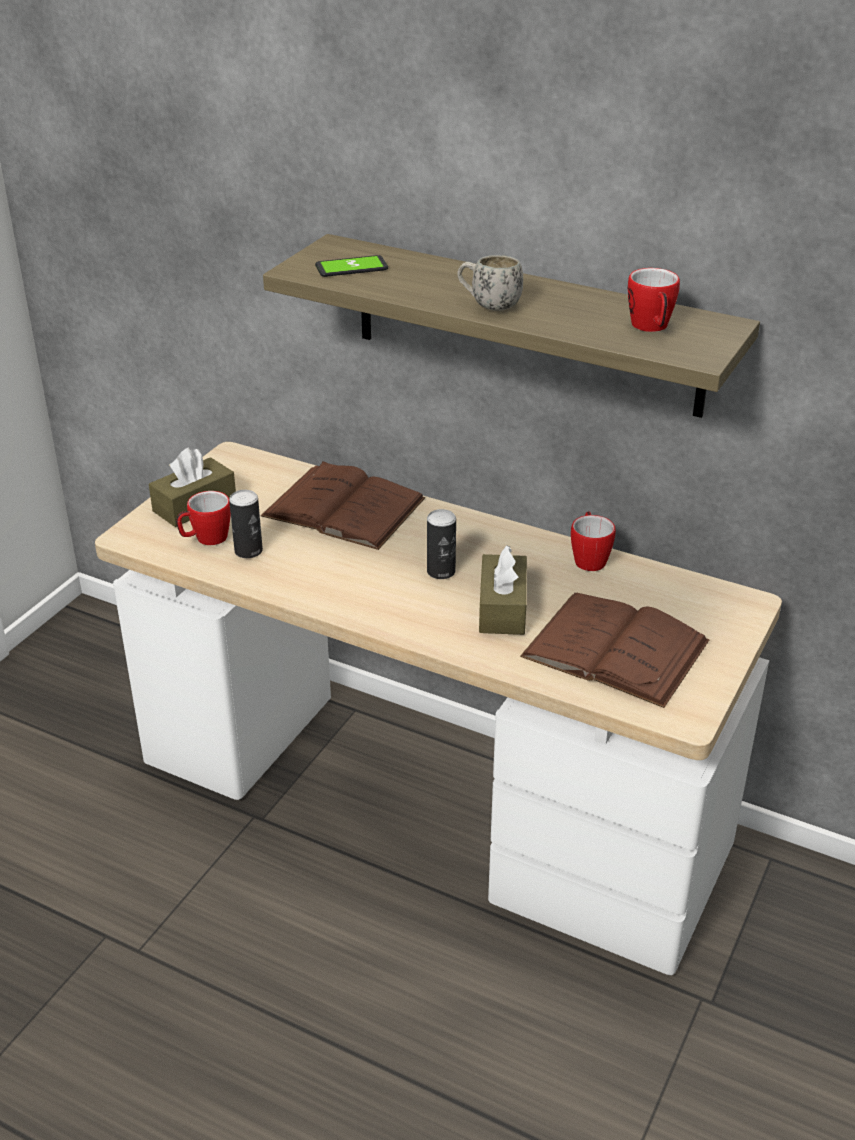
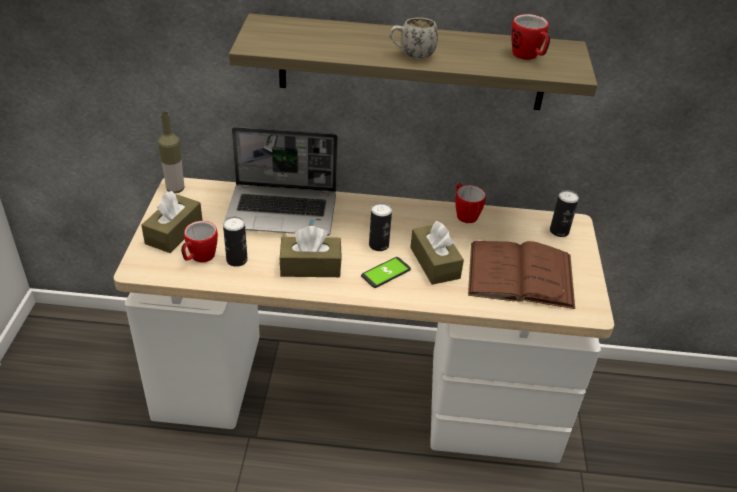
camera: 25 degrees left, 5 degrees up
brown book [261,461,425,550] -> laptop [224,127,338,236]
phone [315,255,388,277] -> phone moved to [361,257,411,288]
none -> bottle [158,111,184,193]
none -> brown tissue box [279,226,341,277]
none -> can [550,190,579,237]

